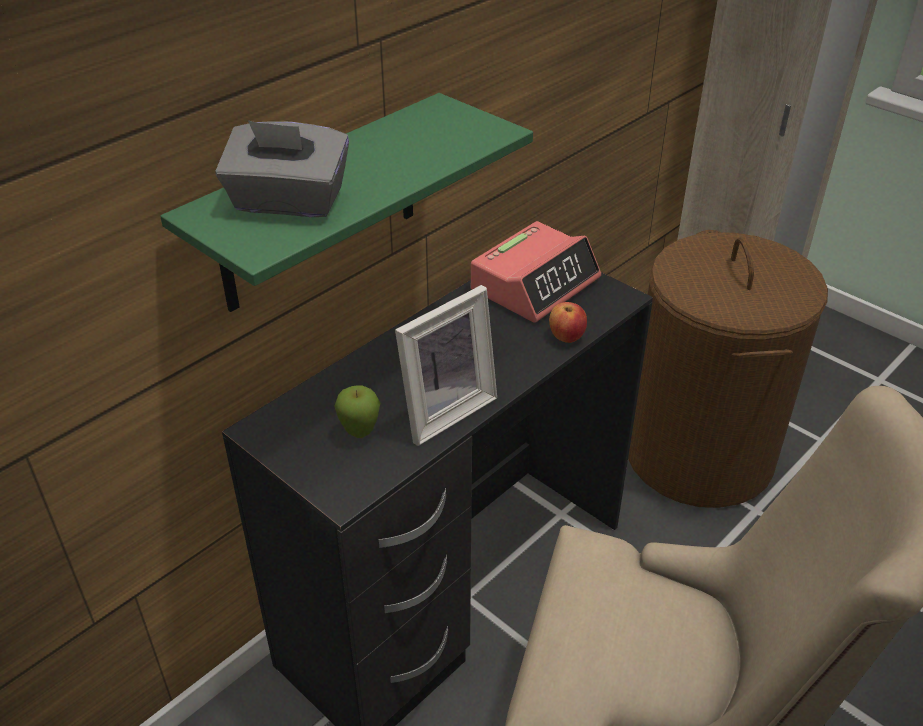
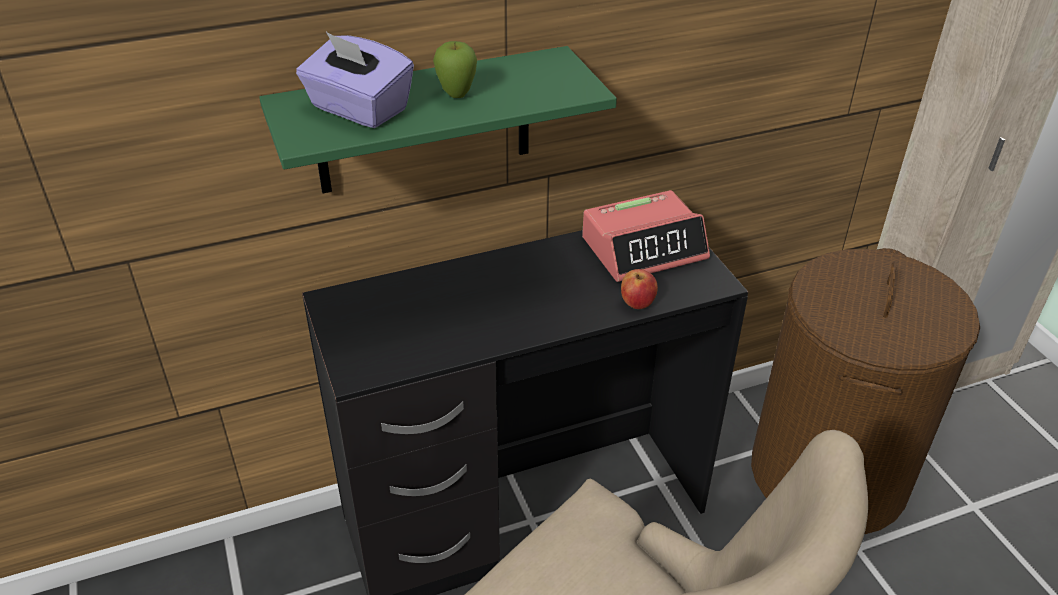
camera: 25 degrees right, 0 degrees up
grey tissue box [215,121,349,217] -> purple tissue box [296,32,414,128]
apple [334,385,380,438] -> apple moved to [433,41,477,98]
picture frame [395,285,497,446] -> none

